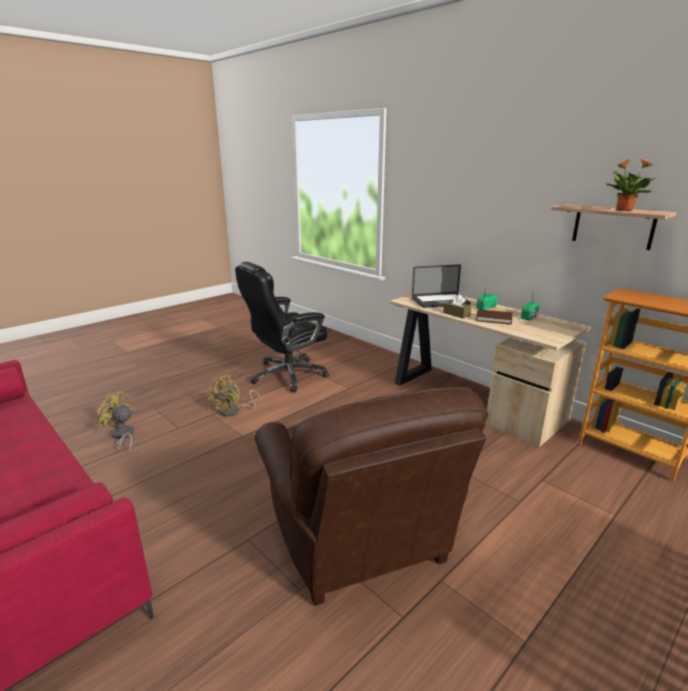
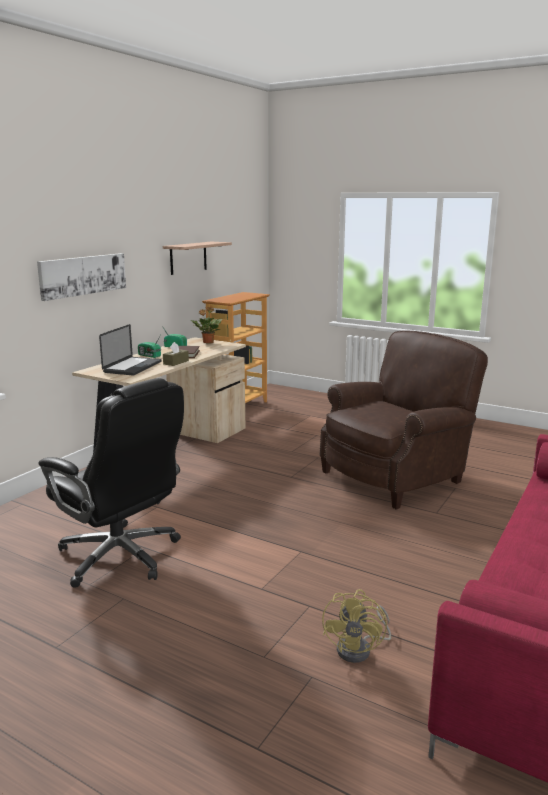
camera: 105 degrees left, 5 degrees down
yellow fan [208,375,261,416] -> none
laptop [412,264,471,308] -> laptop turned 45 degrees clockwise [99,324,161,375]
potted plant [606,158,656,211] -> potted plant moved to [191,307,223,344]
none -> picture [37,253,126,301]

